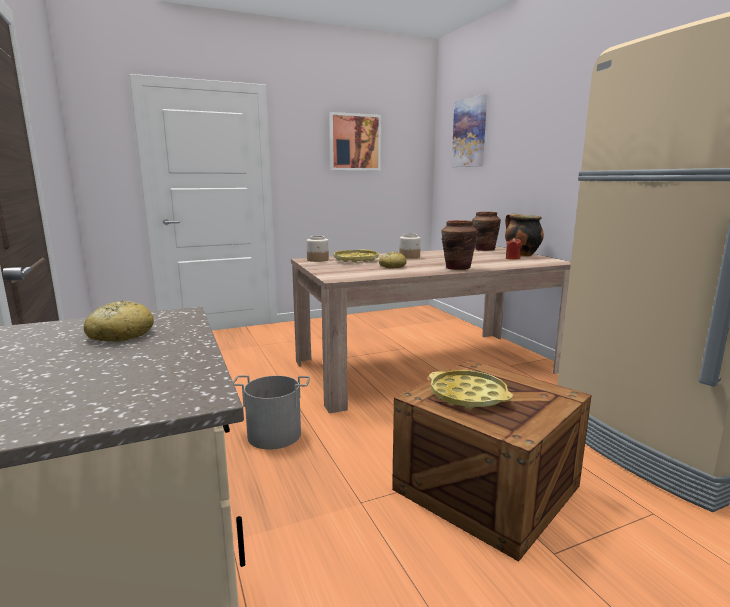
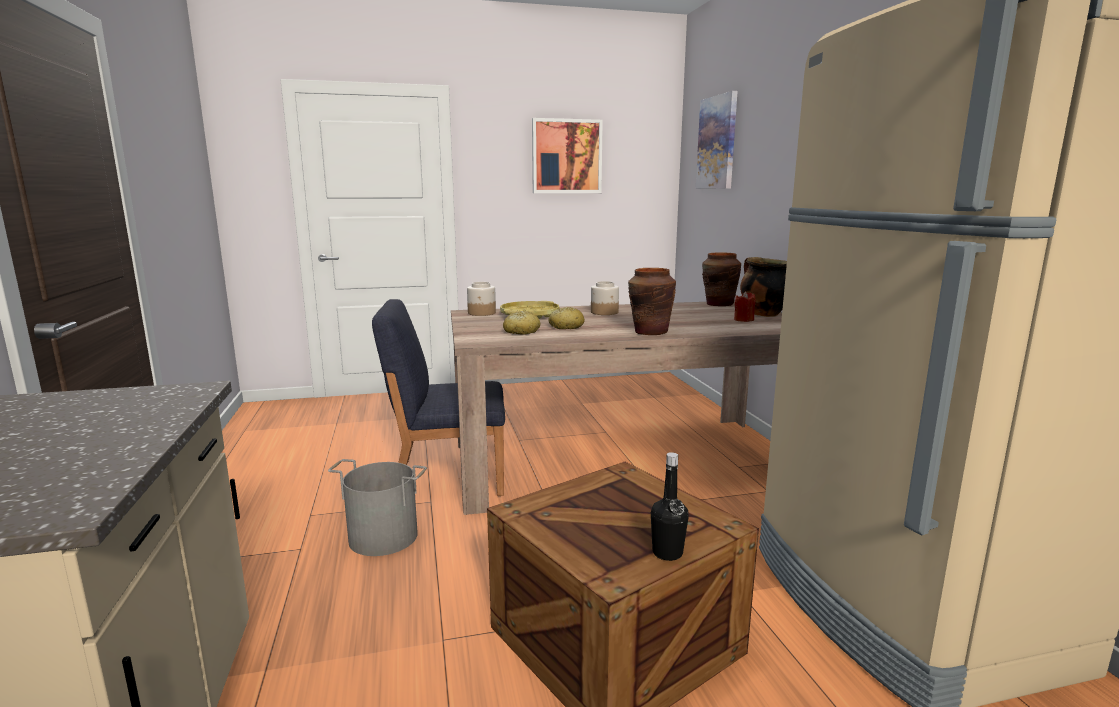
camera: 10 degrees right, 0 degrees up
bread [84,300,154,342] -> bread moved to [503,311,540,335]
yellow tray [429,370,513,409] -> none
none -> blue chair [372,299,505,496]
none -> black bottle [651,452,689,561]

